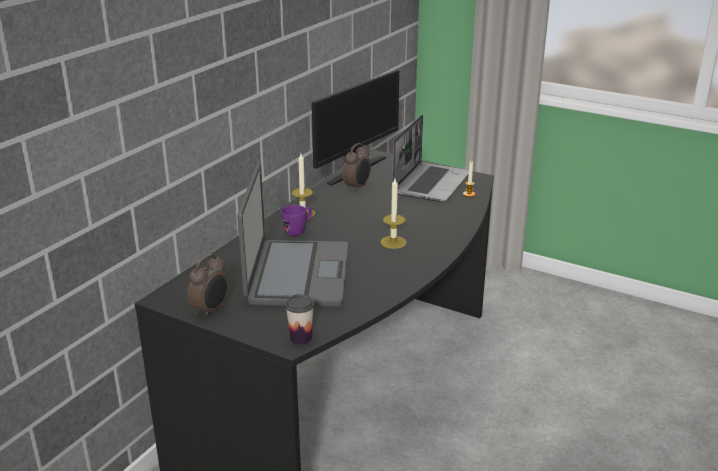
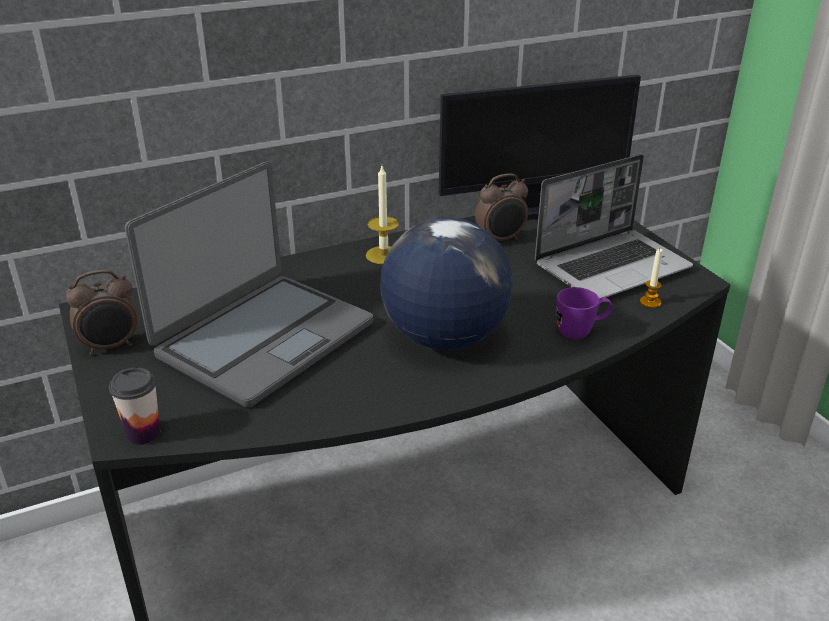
camera: 35 degrees right, 5 degrees up
purple mug [281,205,312,236] -> purple mug moved to [556,287,613,339]
candle [380,179,407,249] -> globe [380,217,513,350]

